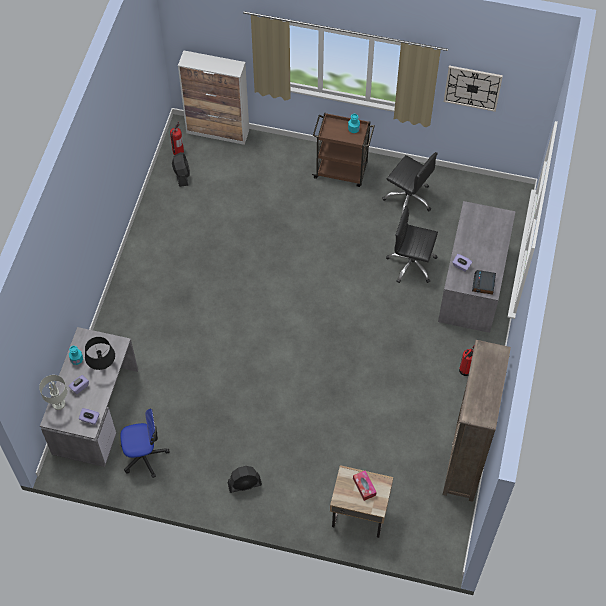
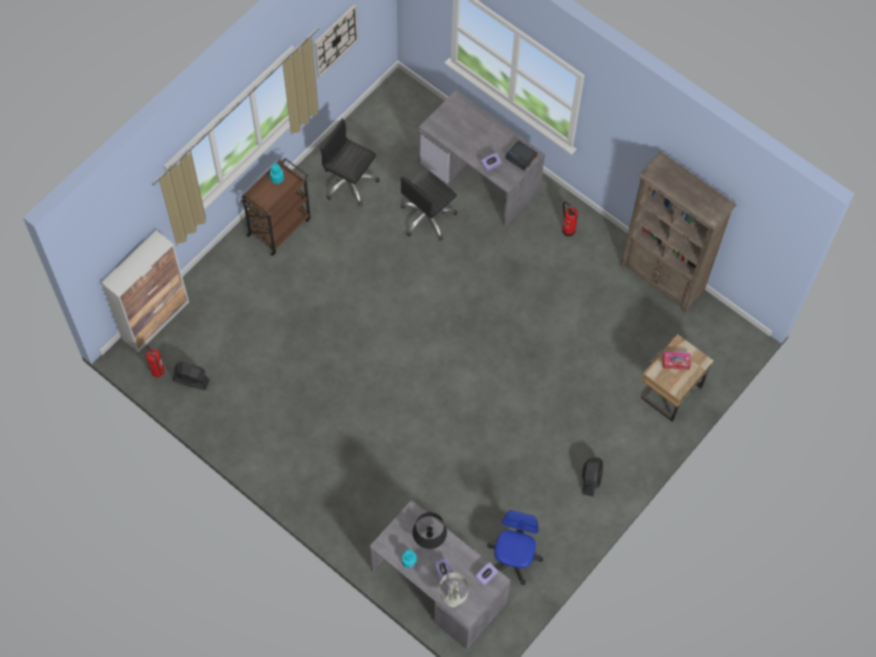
camera: 65 degrees left, 5 degrees up
black office chair [382,152,438,217] -> black office chair turned 120 degrees counterclockwise [320,118,379,206]

